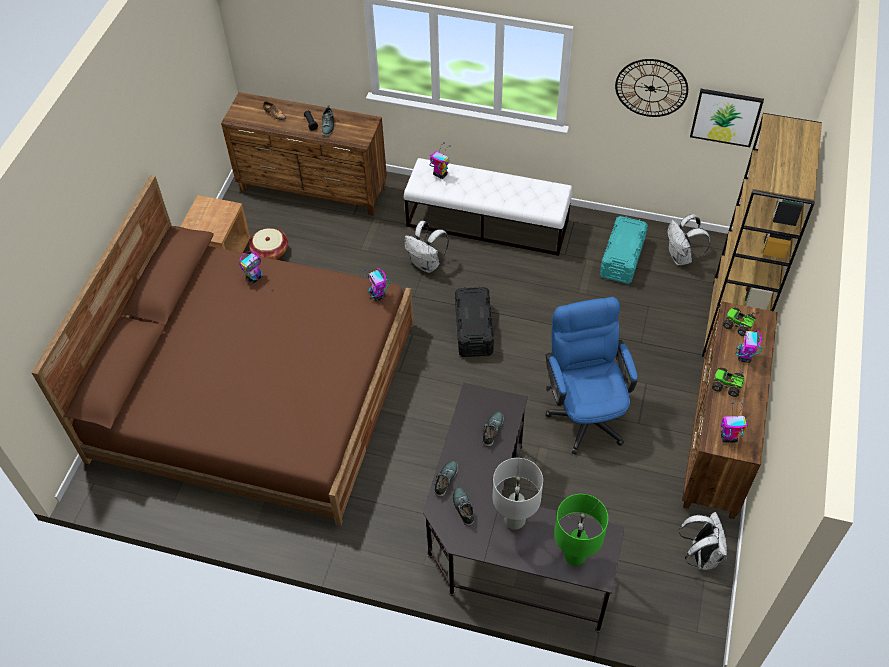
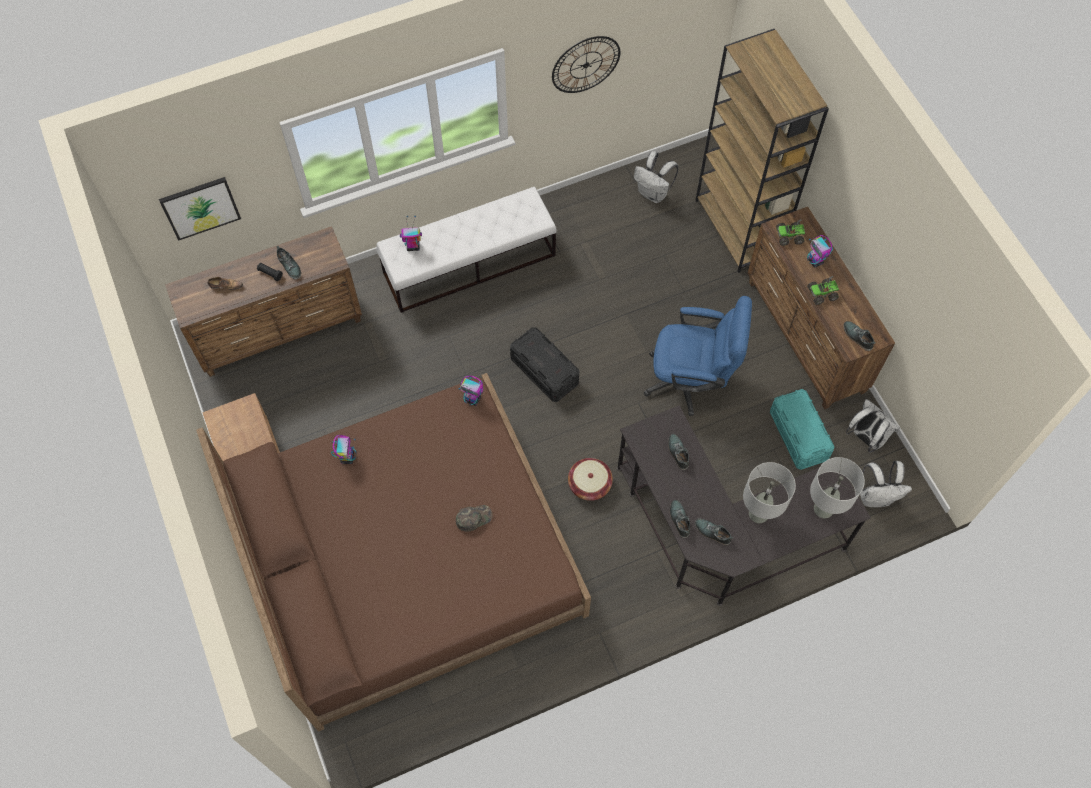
camera: 40 degrees left, 10 degrees up
basket [249,228,288,260] -> basket moved to [568,458,613,501]
white backpack [404,221,449,273] -> white backpack moved to [860,461,912,507]
blue office chair [546,297,638,455] -> blue office chair turned 150 degrees clockwise [643,296,752,416]
green table lamp [554,494,608,566] -> grey table lamp [810,457,865,518]
turquoise storage box [600,216,648,284] -> turquoise storage box moved to [770,389,835,470]
picture [690,89,764,147] -> picture moved to [159,177,241,241]
toy robot [721,402,748,443] -> shoe [843,321,875,351]
none -> green cap [456,505,493,532]

